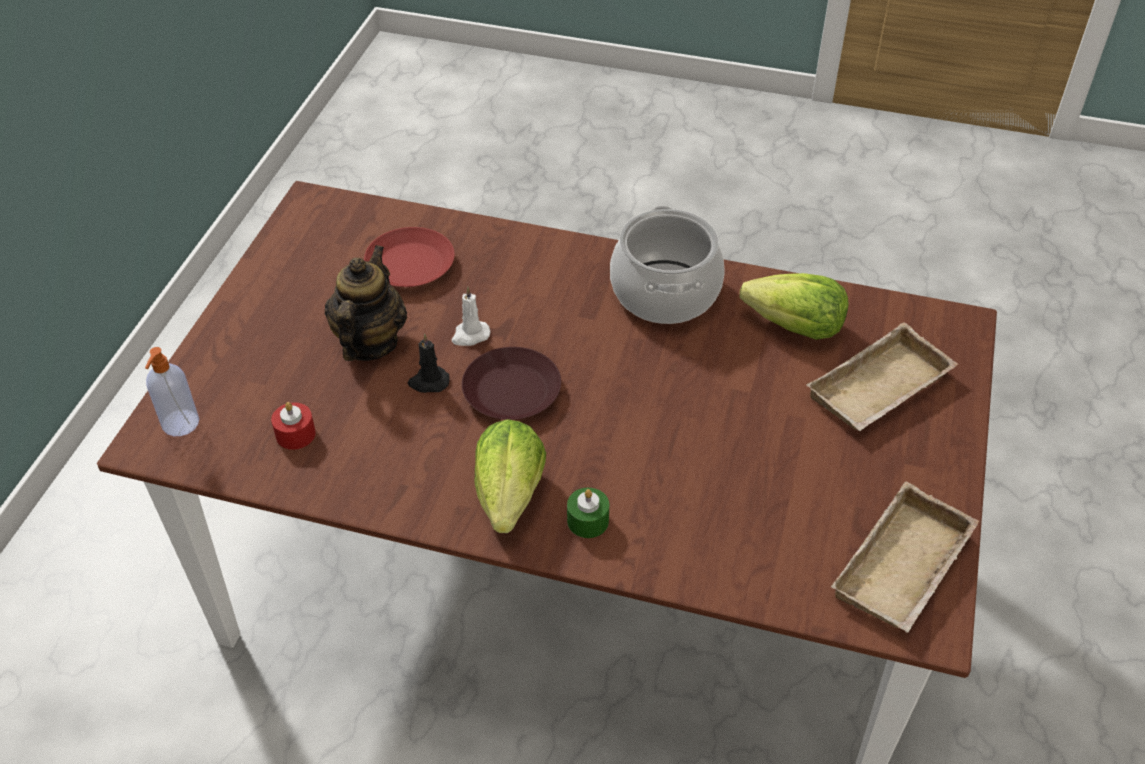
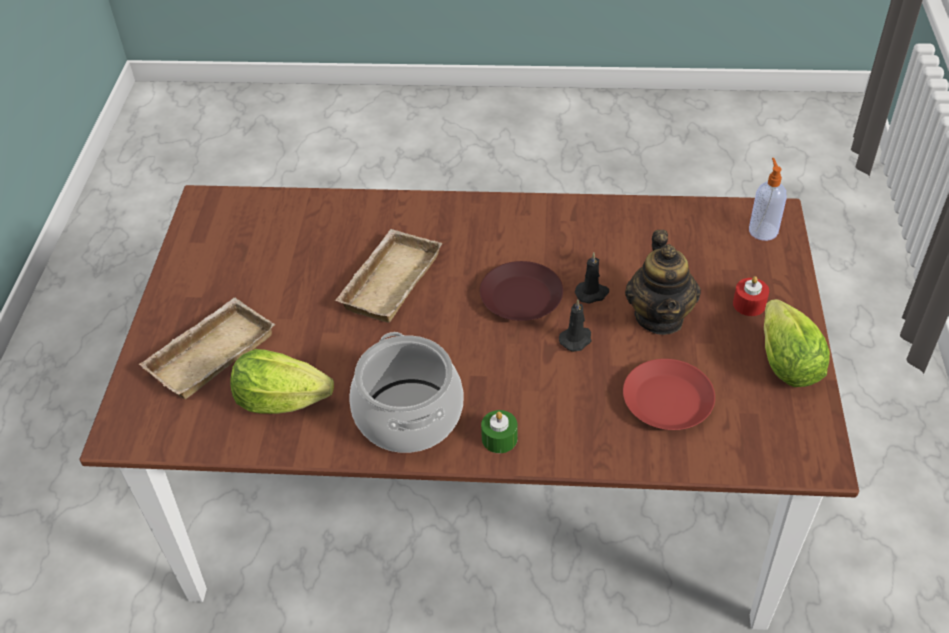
camera: 170 degrees right, 0 degrees up
red candle [271,402,316,450] -> red candle moved to [733,276,769,316]
white candle [452,286,490,346] -> black candle [559,299,592,352]
lettuce [475,419,546,533] -> lettuce moved to [764,299,830,387]
green candle [567,488,609,538] -> green candle moved to [481,410,518,453]
beige tray [831,482,979,632] -> beige tray moved to [335,229,443,323]

